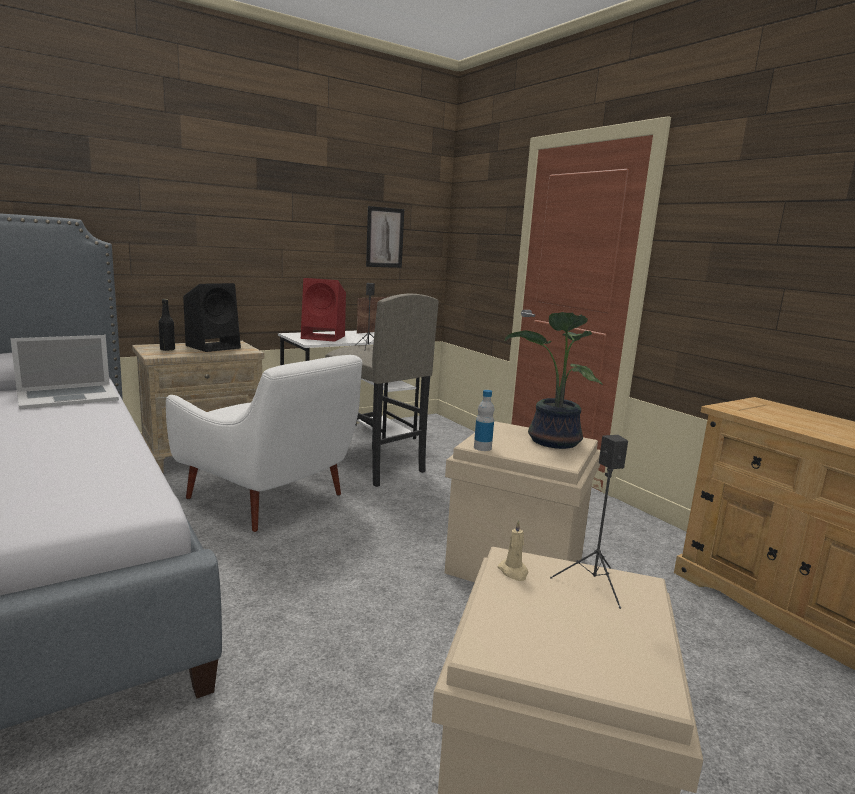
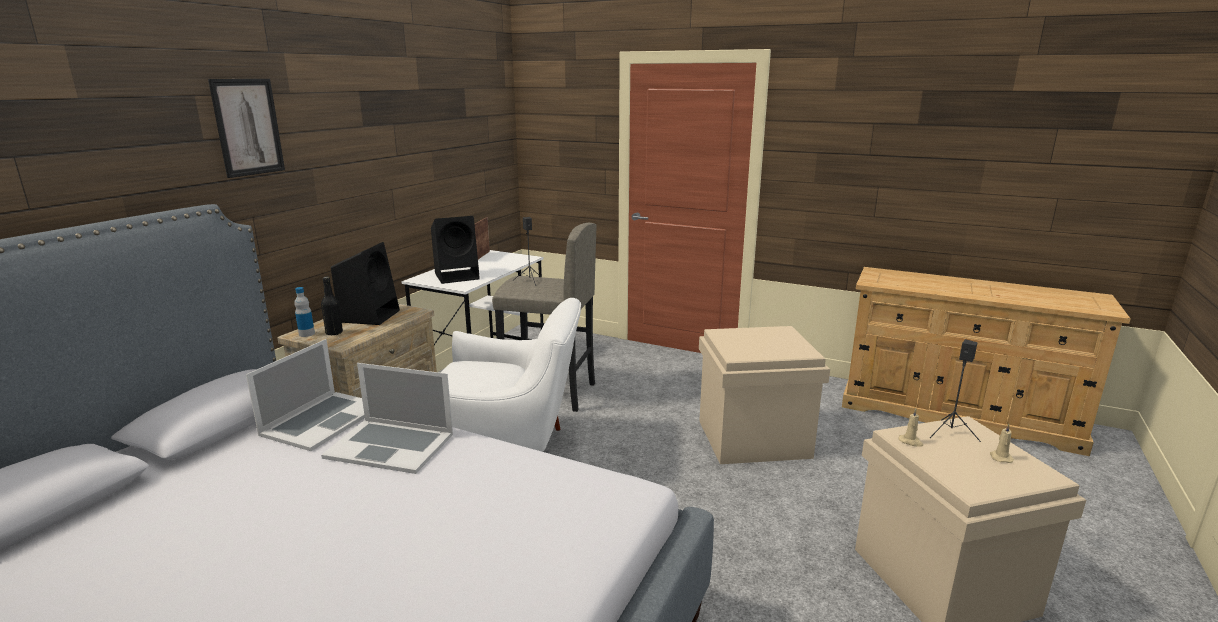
camera: 30 degrees left, 5 degrees up
red speaker [301,278,346,342] -> black speaker [431,216,480,284]
picture [366,206,404,268] -> picture moved to [208,79,285,178]
bottle [474,390,494,451] -> bottle moved to [294,287,315,337]
potted plant [505,312,603,449] -> none
none -> laptop [321,363,453,474]
none -> beige candle [990,424,1014,463]

